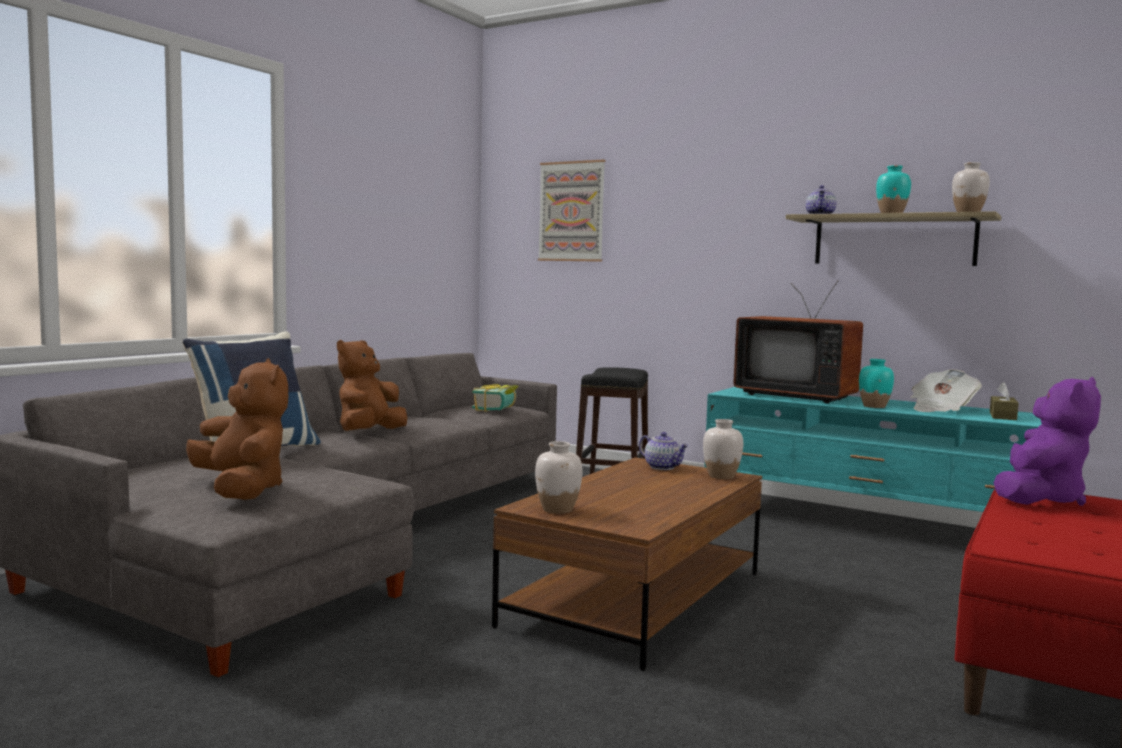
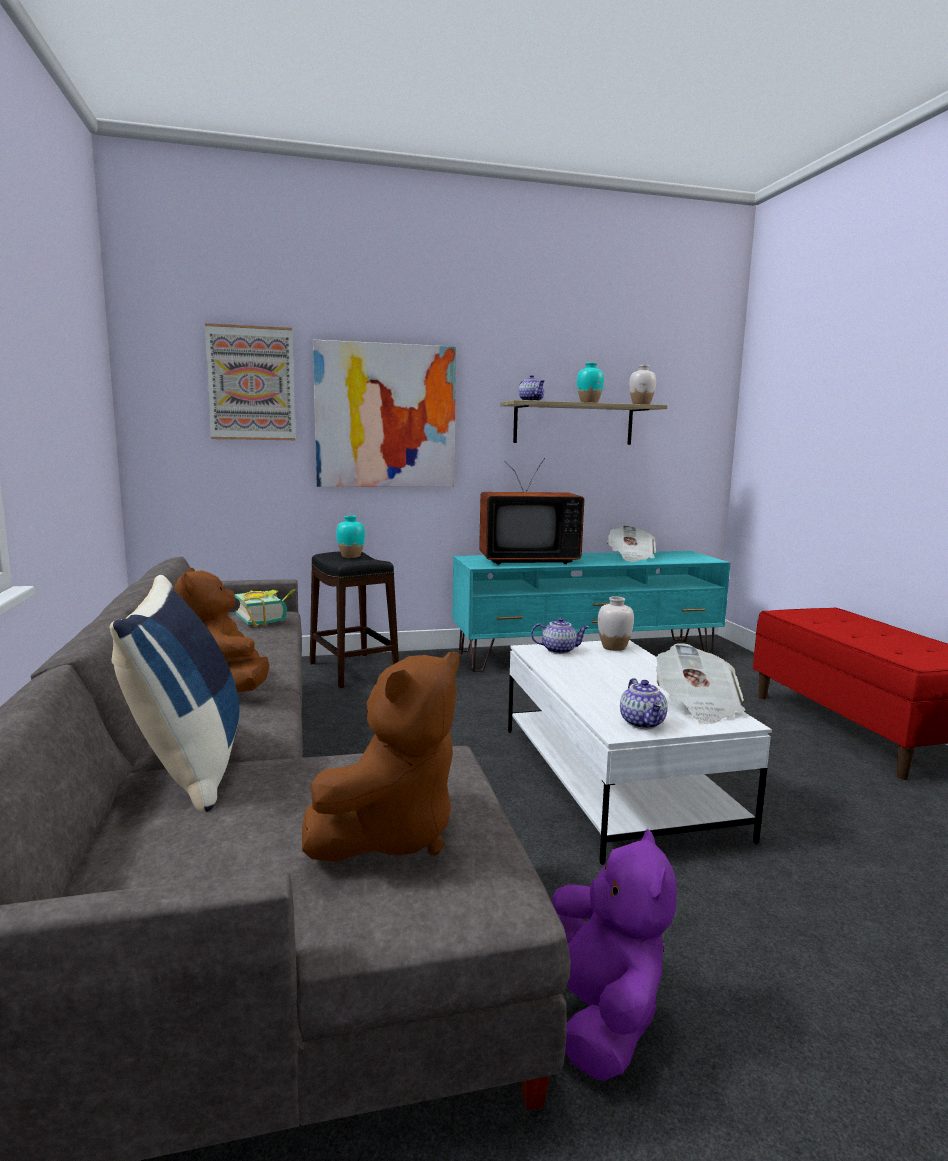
camera: 45 degrees left, 5 degrees up
brown plush toy [186,358,288,500] -> brown plush toy turned 120 degrees clockwise [302,651,459,862]
brown coffee table [492,457,762,671] -> white coffee table [508,640,772,865]
white vase [535,441,583,514] -> teapot [620,678,668,729]
turquoise vase [859,359,894,408] -> turquoise vase moved to [336,515,365,558]
brown tissue box [990,382,1019,420] -> none
purple plush toy [994,377,1101,506] -> purple plush toy moved to [552,829,677,1081]
none -> picture [313,340,456,487]
none -> newspaper [656,643,745,724]

